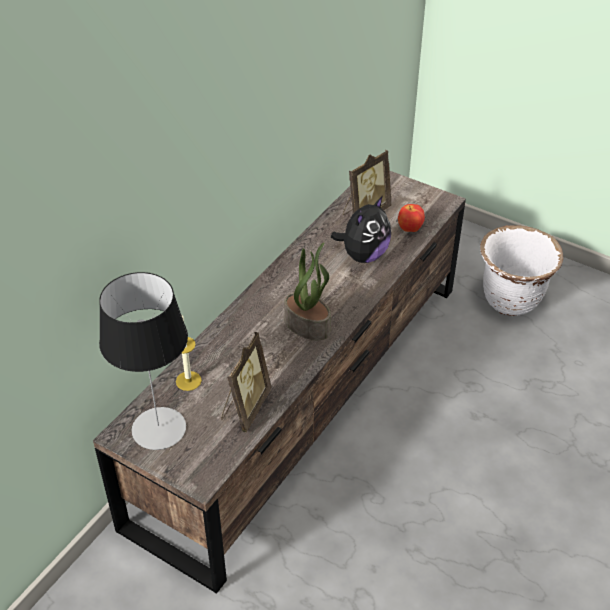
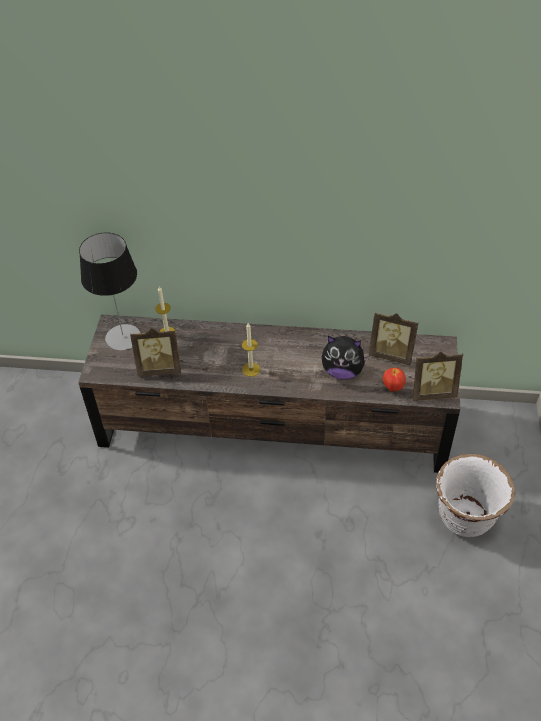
camera: 65 degrees right, 5 degrees up
potted plant [284,242,331,340] -> candle [242,323,260,377]
none -> picture frame [412,352,463,401]

